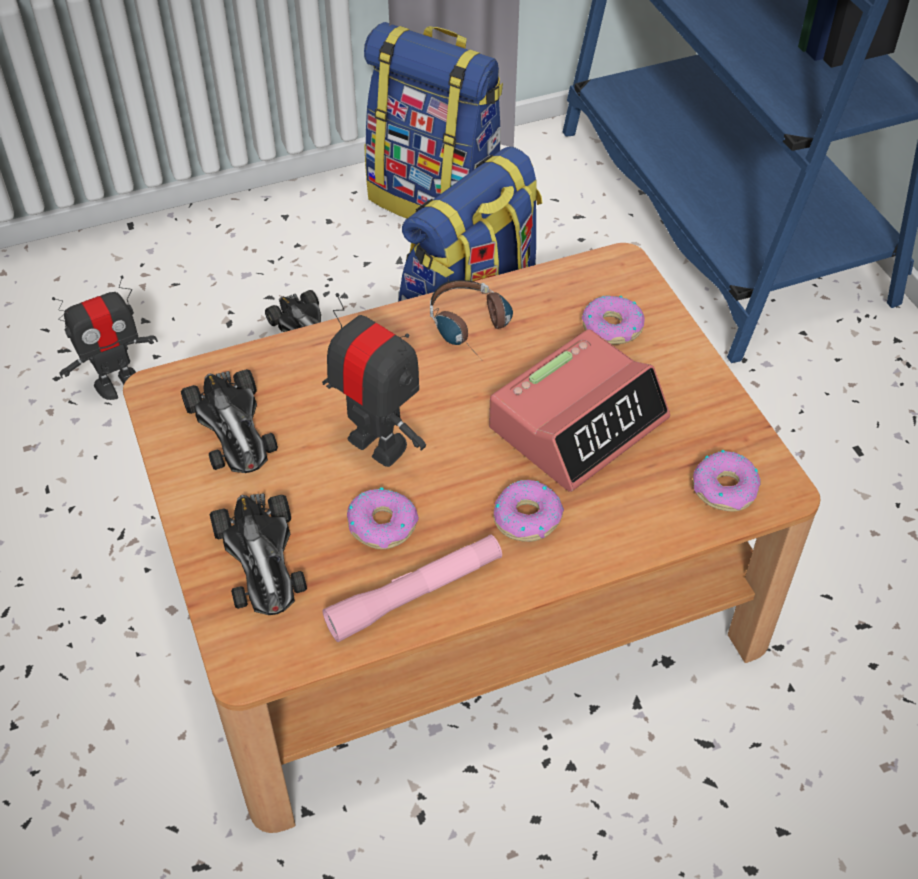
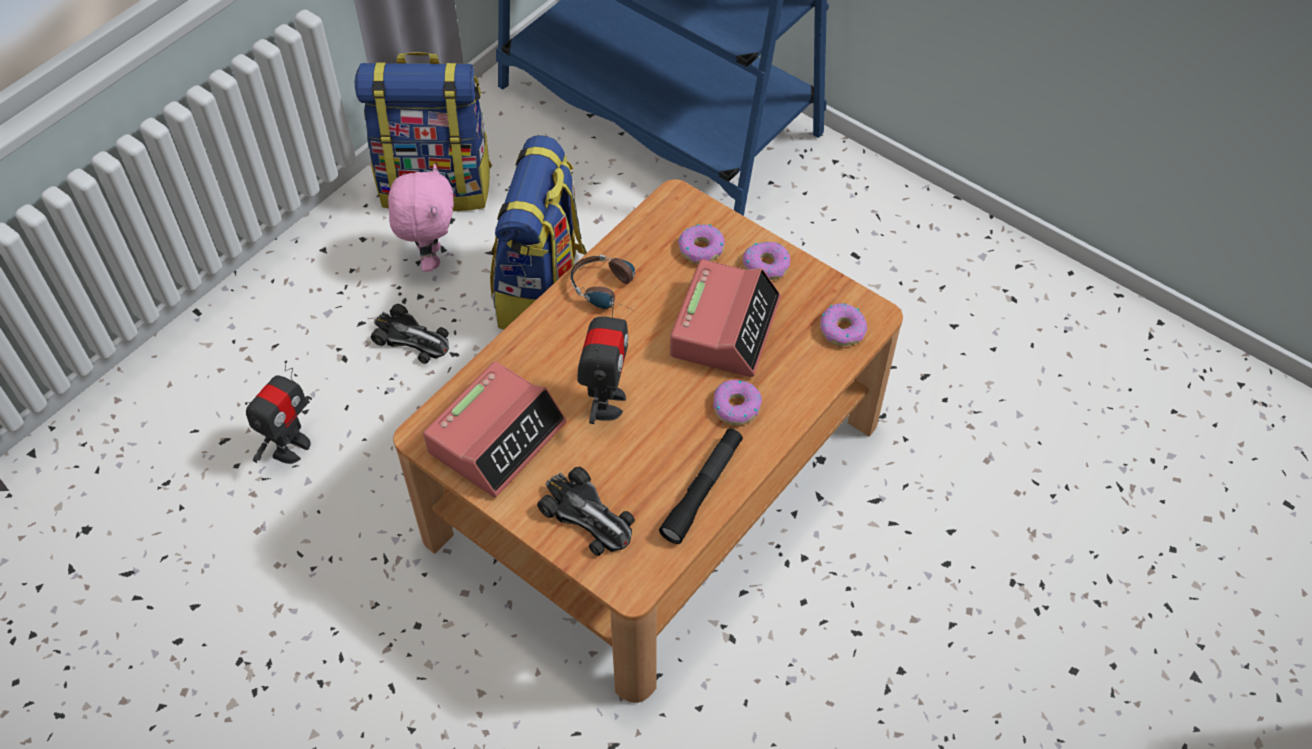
camera: 30 degrees left, 5 degrees up
toy car [181,369,278,473] -> alarm clock [423,361,567,497]
toy robot [322,293,426,467] -> toy robot turned 90 degrees clockwise [577,295,628,424]
pink flashlight [323,534,502,642] -> black flashlight [659,428,743,544]
donut [347,487,419,549] -> donut moved to [743,242,790,280]
none -> pink plush toy [388,164,454,272]

